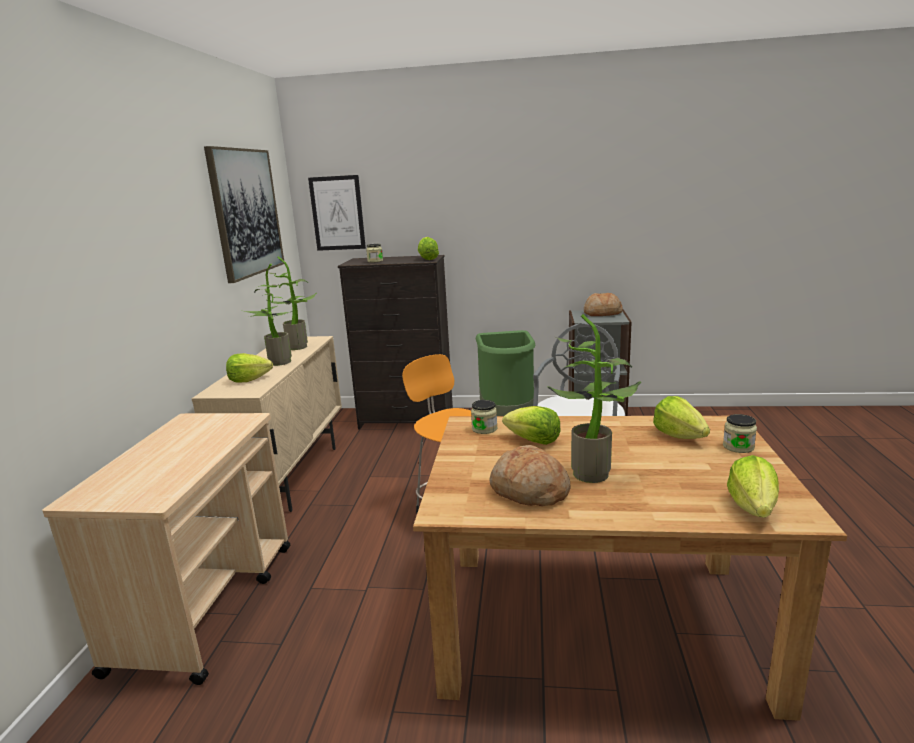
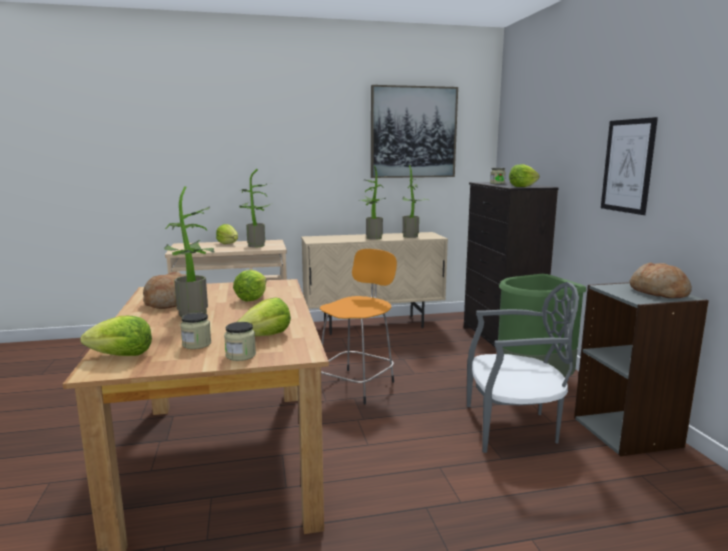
camera: 70 degrees right, 5 degrees down
lettuce [226,353,273,382] -> lettuce moved to [216,224,238,244]
picture [308,175,366,251] -> picture moved to [601,117,658,215]
jar [471,400,497,434] -> jar moved to [180,312,211,349]
none -> potted plant [239,169,272,247]

